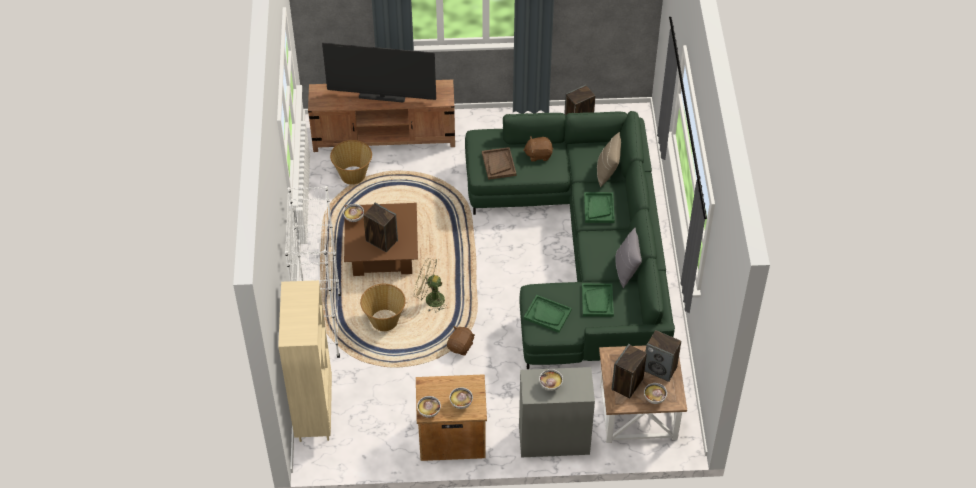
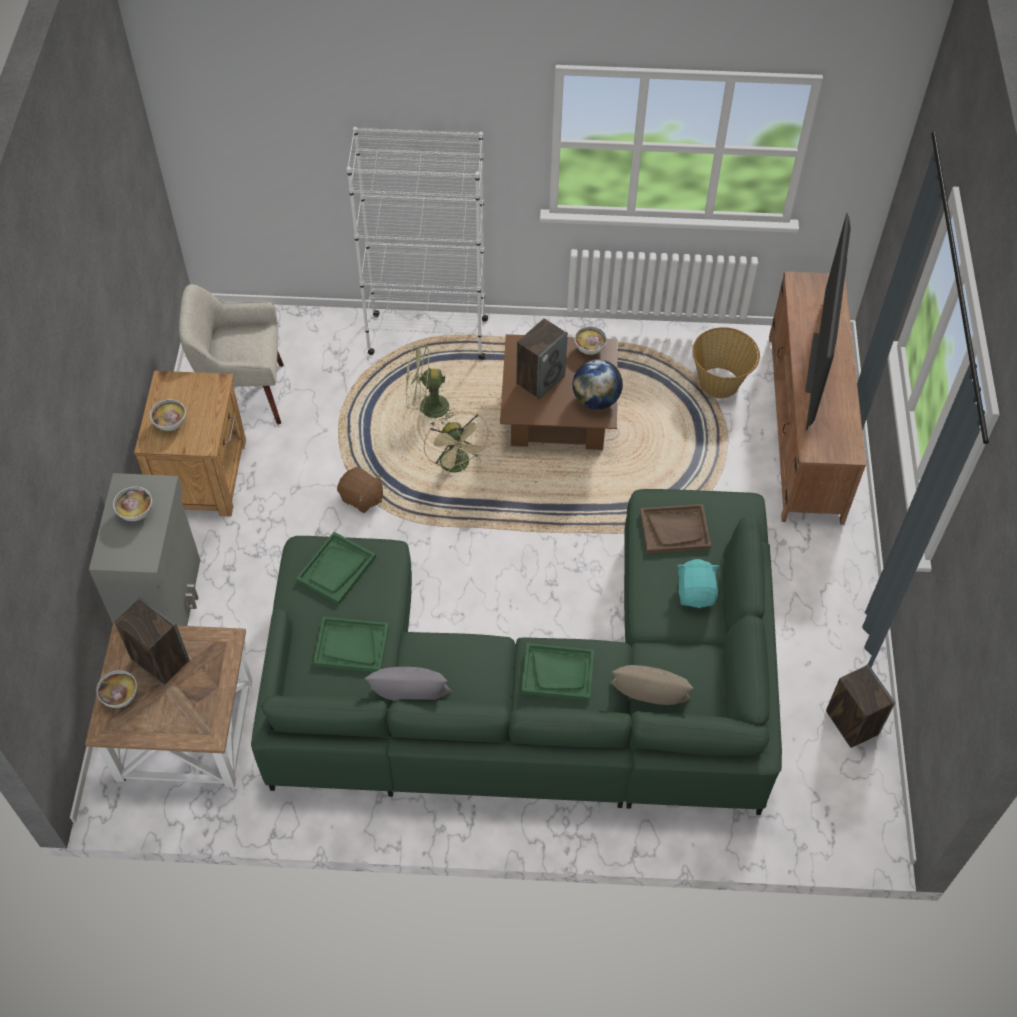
camera: 95 degrees right, 5 degrees up
beige bookcase [278,280,332,442] -> none
basket [360,284,406,331] -> green fan [406,344,458,427]
beige fan [413,258,448,312] -> beige fan turned 135 degrees clockwise [424,412,491,478]
bowl [417,396,441,418] -> none
brown plush toy [523,136,553,162] -> turquoise plush toy [677,559,720,608]
speaker [645,330,681,382] -> none
none -> beige armchair [179,284,284,425]
none -> globe [573,359,623,410]

